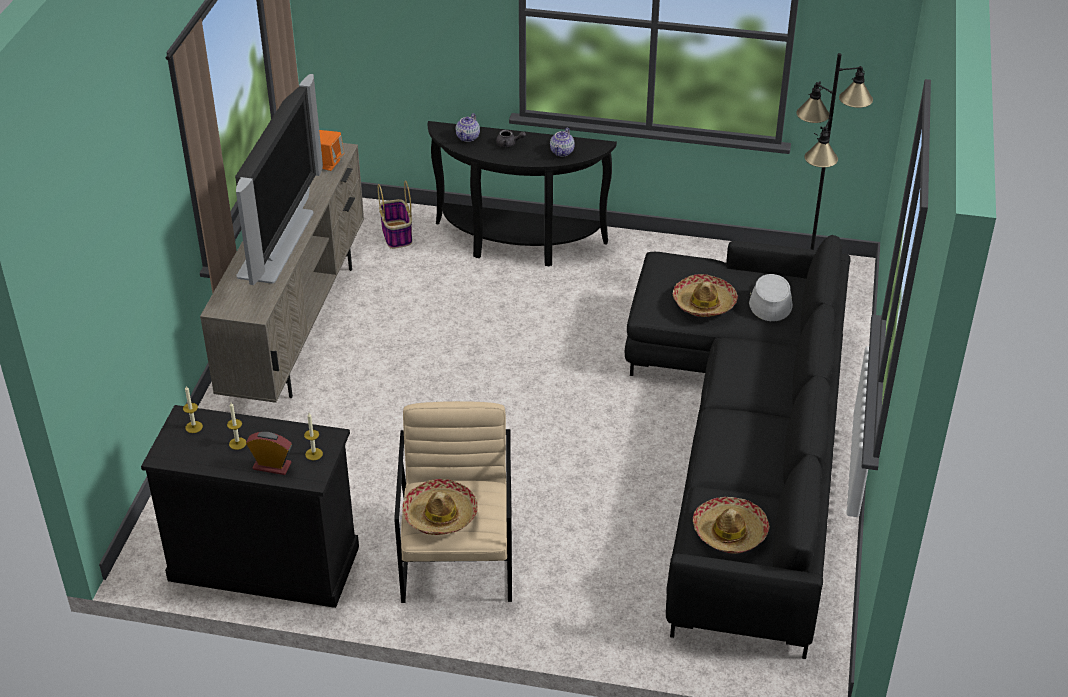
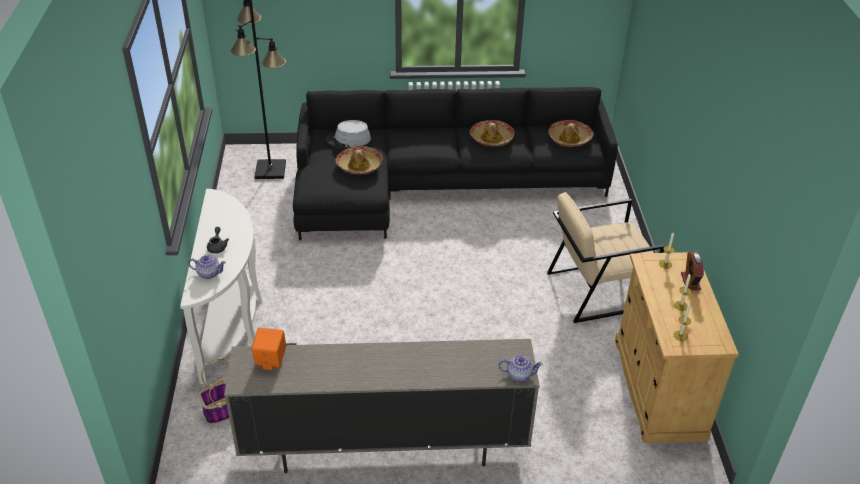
camera: 105 degrees left, 0 degrees up
black cabinet [141,405,359,608] -> beige cabinet [615,252,739,443]
television [235,74,323,285] -> none
hat [402,479,478,535] -> hat moved to [469,120,514,146]
black console table [427,121,617,266] -> white console table [180,189,262,384]
teapot [550,128,575,157] -> teapot moved to [498,355,543,382]

